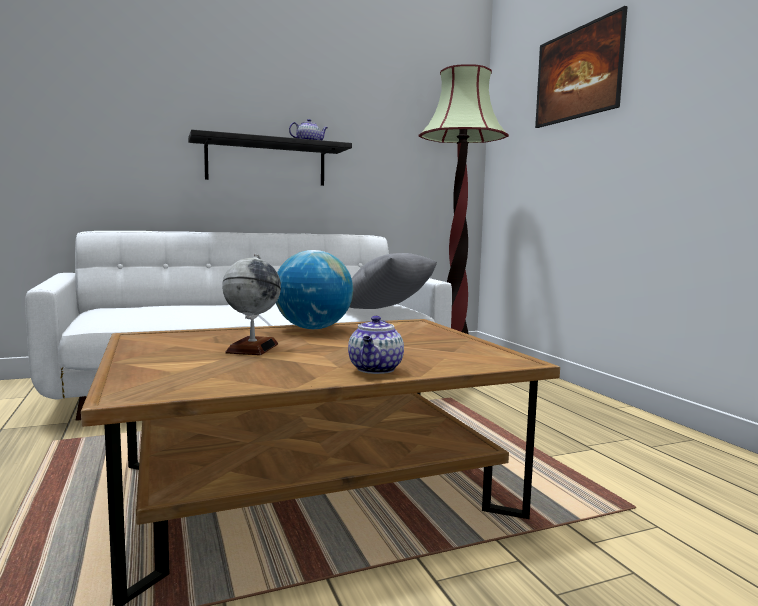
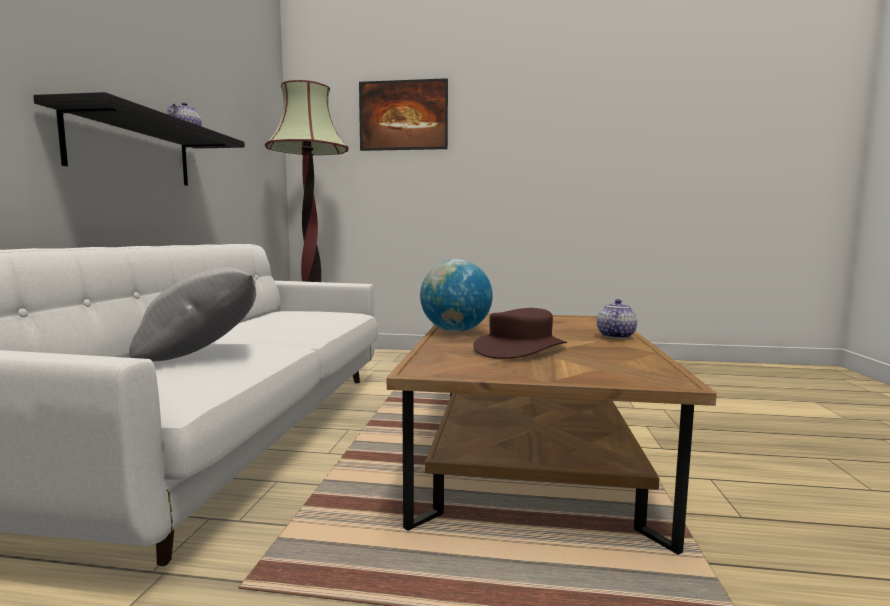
camera: 60 degrees left, 0 degrees up
globe [222,254,281,355] -> brown hat [473,308,567,359]
teapot [348,316,404,374] -> teapot turned 105 degrees counterclockwise [597,299,637,339]
grey pillow [350,253,437,309] -> grey pillow moved to [129,267,256,361]

